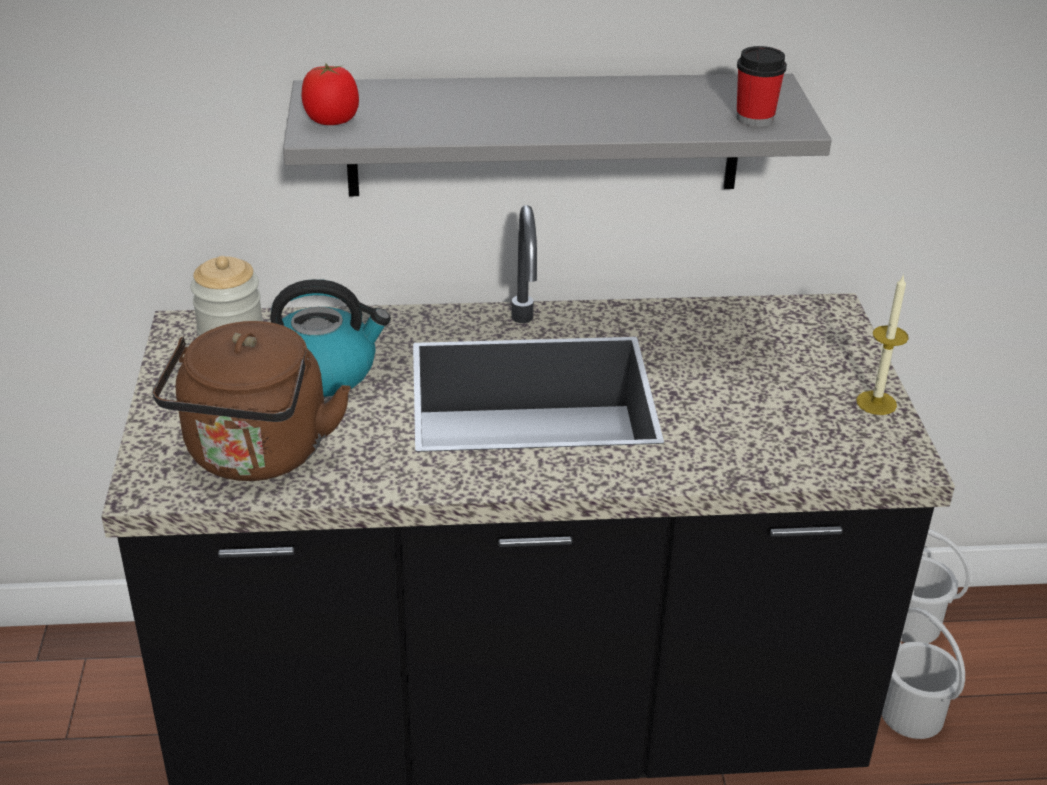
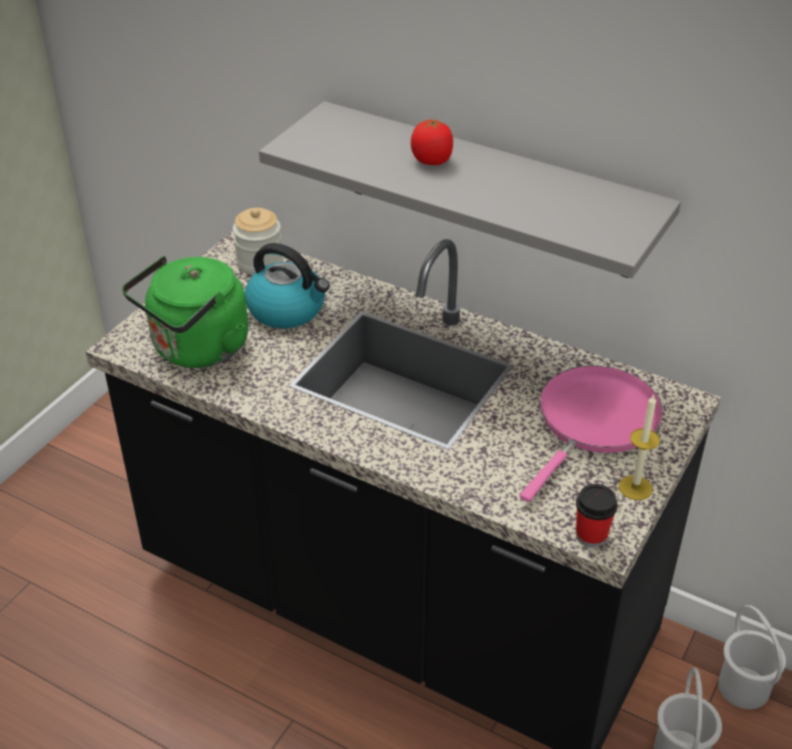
camera: 35 degrees right, 5 degrees up
brown kettle [152,321,351,481] -> green kettle [122,256,248,368]
tomato [302,63,359,125] -> tomato moved to [411,118,453,165]
cup [737,46,787,127] -> cup moved to [576,484,618,548]
none -> pink frying pan [520,366,663,502]

